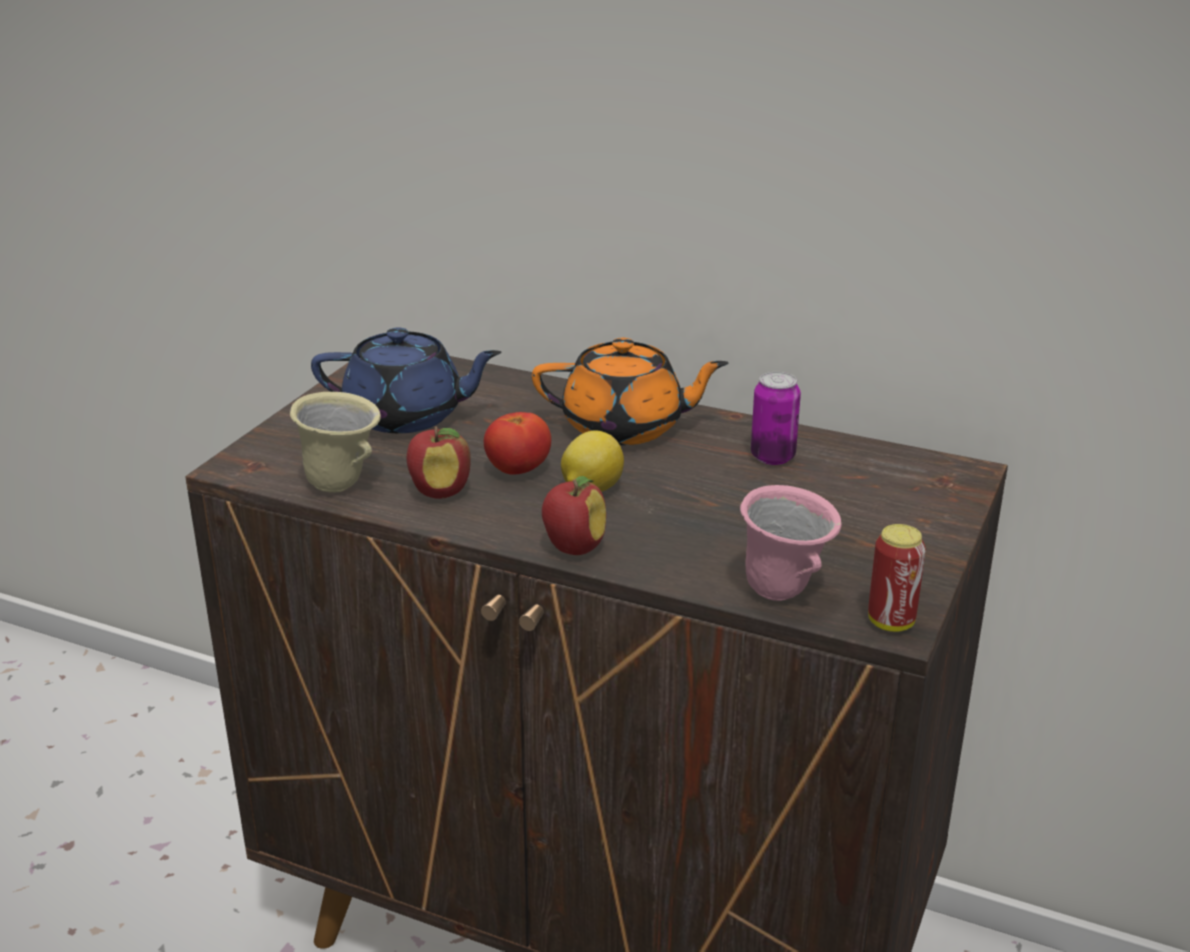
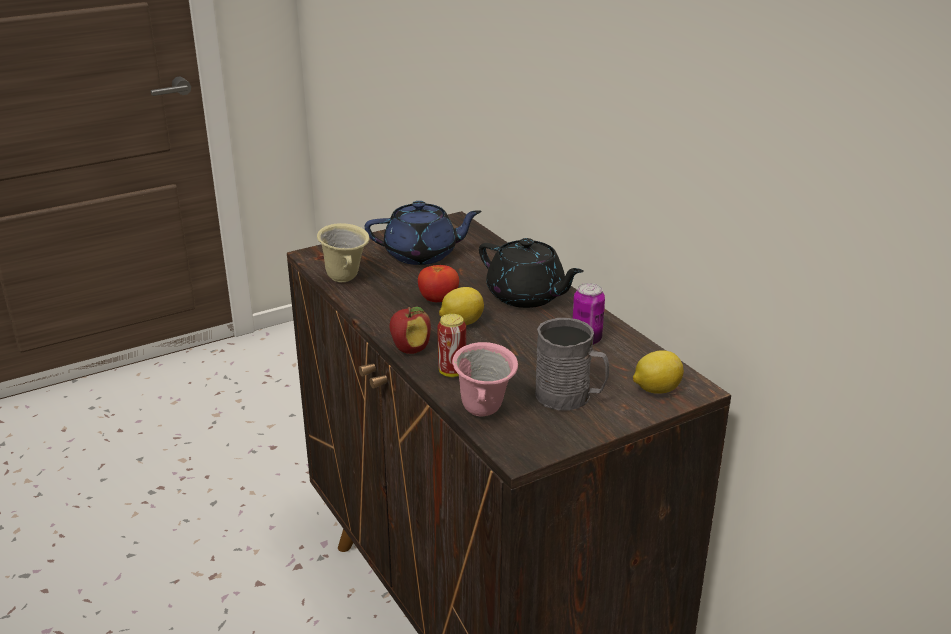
camera: 35 degrees right, 0 degrees up
blue teapot [311,327,502,433] -> blue teapot turned 45 degrees counterclockwise [365,201,482,265]
apple [407,426,471,499] -> none
orange teapot [532,338,729,445] -> black teapot [479,238,584,308]
can [868,524,926,632] -> can moved to [437,314,466,377]
none -> grey mug [535,318,609,411]
none -> lemon [633,350,684,394]

